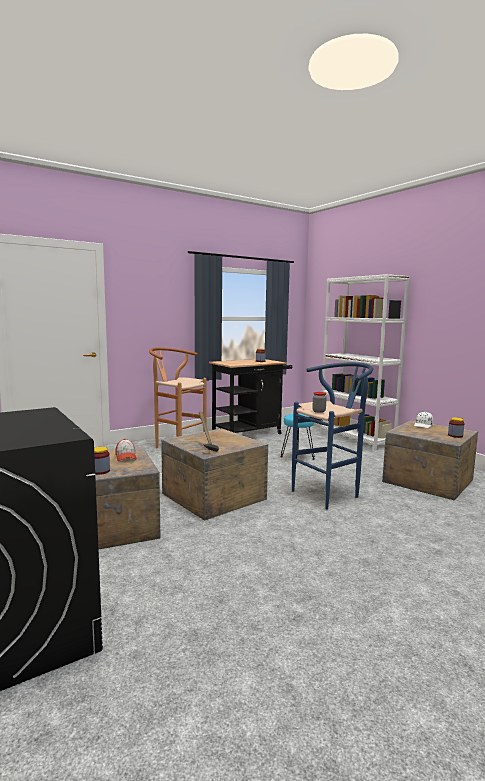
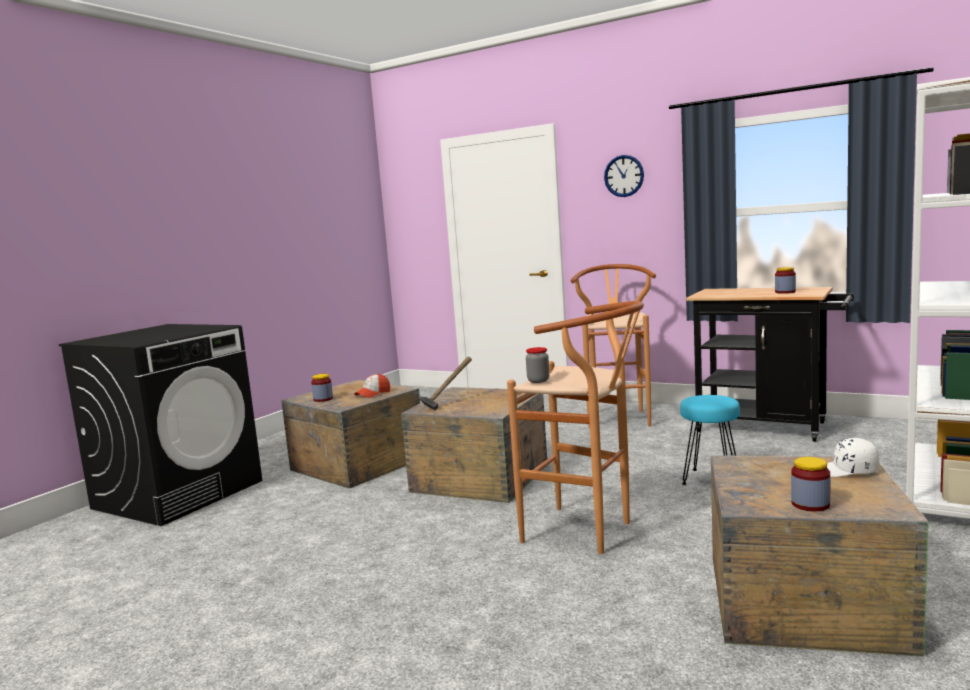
camera: 65 degrees right, 0 degrees up
blue stool [292,362,373,510] -> brown stool [507,301,644,554]
none -> wall clock [604,155,644,197]

